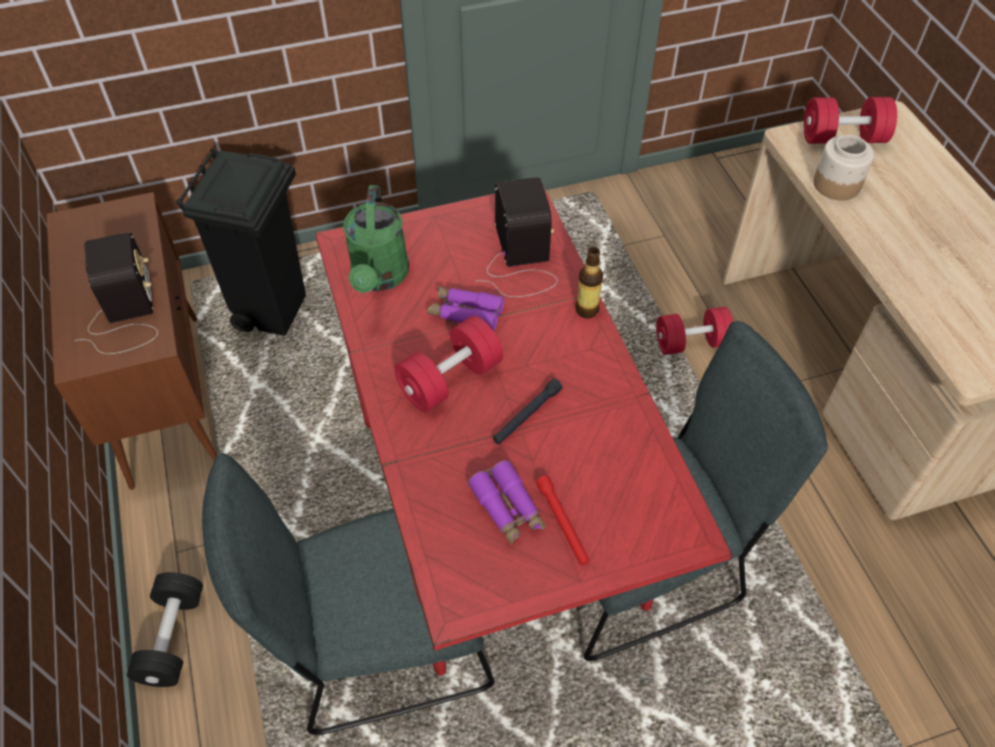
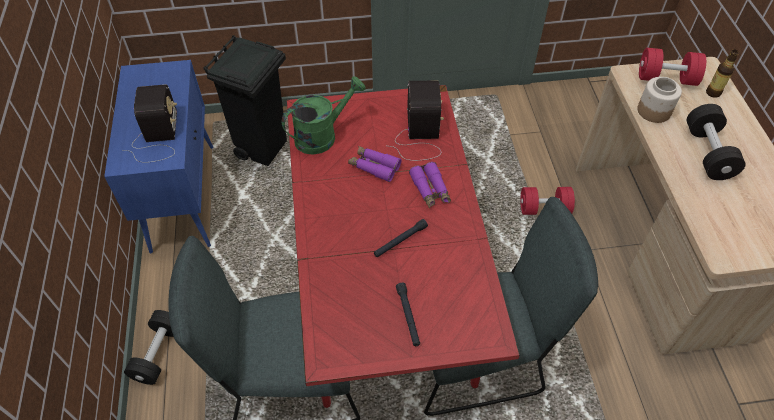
camera: 10 degrees right, 0 degrees up
brown cabinet [47,192,217,490] -> blue cabinet [104,60,213,253]
green watering can [343,185,409,293] -> green watering can turned 135 degrees counterclockwise [282,76,366,155]
red dumbbell [394,316,503,412] -> none
purple binoculars [468,460,545,545] -> purple binoculars moved to [409,162,451,208]
red flashlight [536,475,590,565] -> black flashlight [396,283,420,346]
bottle [575,247,603,318] -> bottle moved to [706,49,739,98]
none -> black dumbbell [687,104,746,180]

